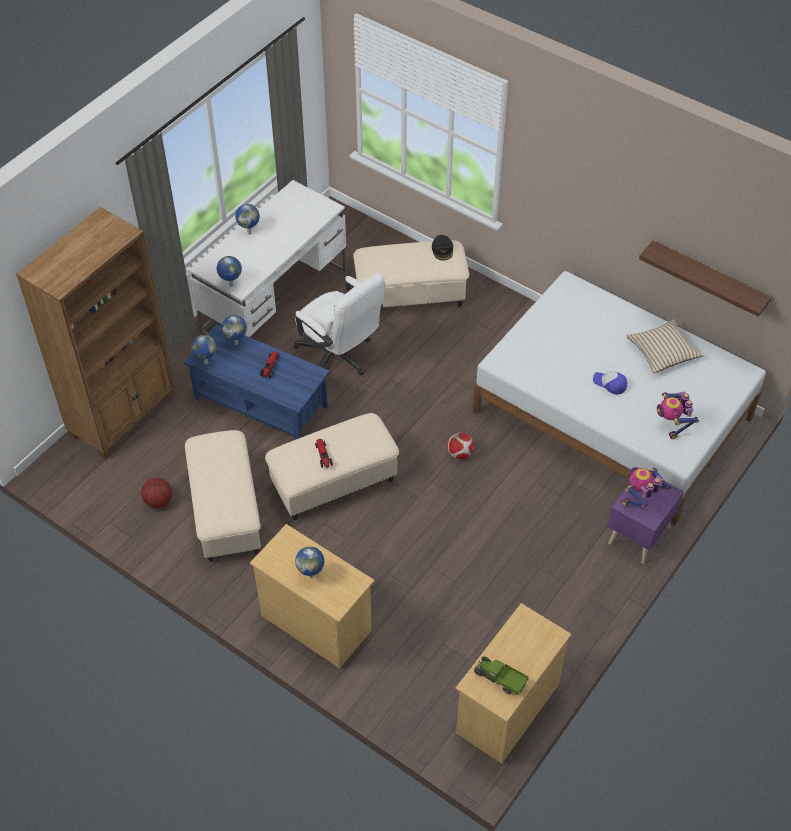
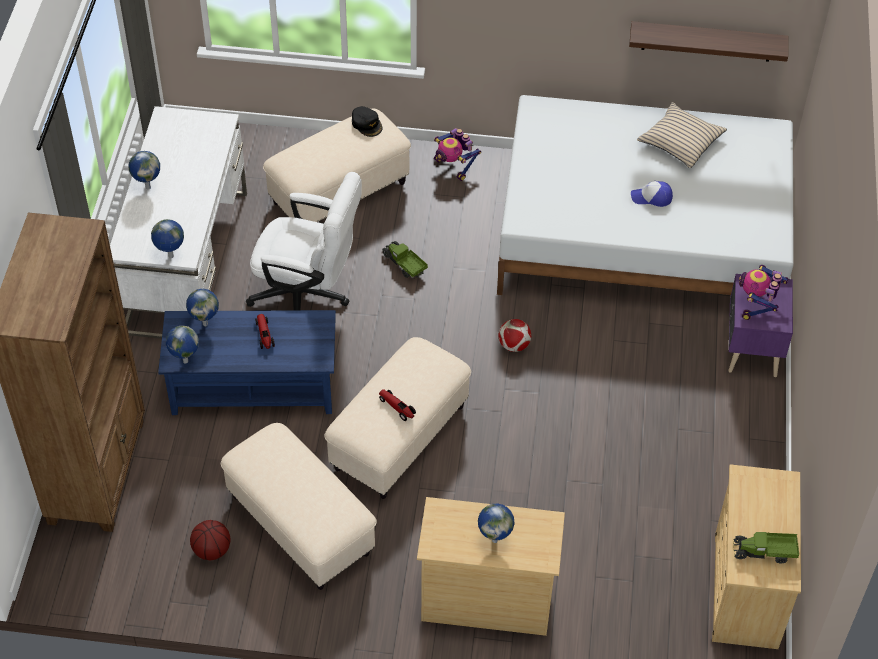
camera: 30 degrees left, 0 degrees up
toy robot [657,392,699,439] -> toy robot moved to [434,128,481,181]
none -> toy truck [382,241,428,278]

